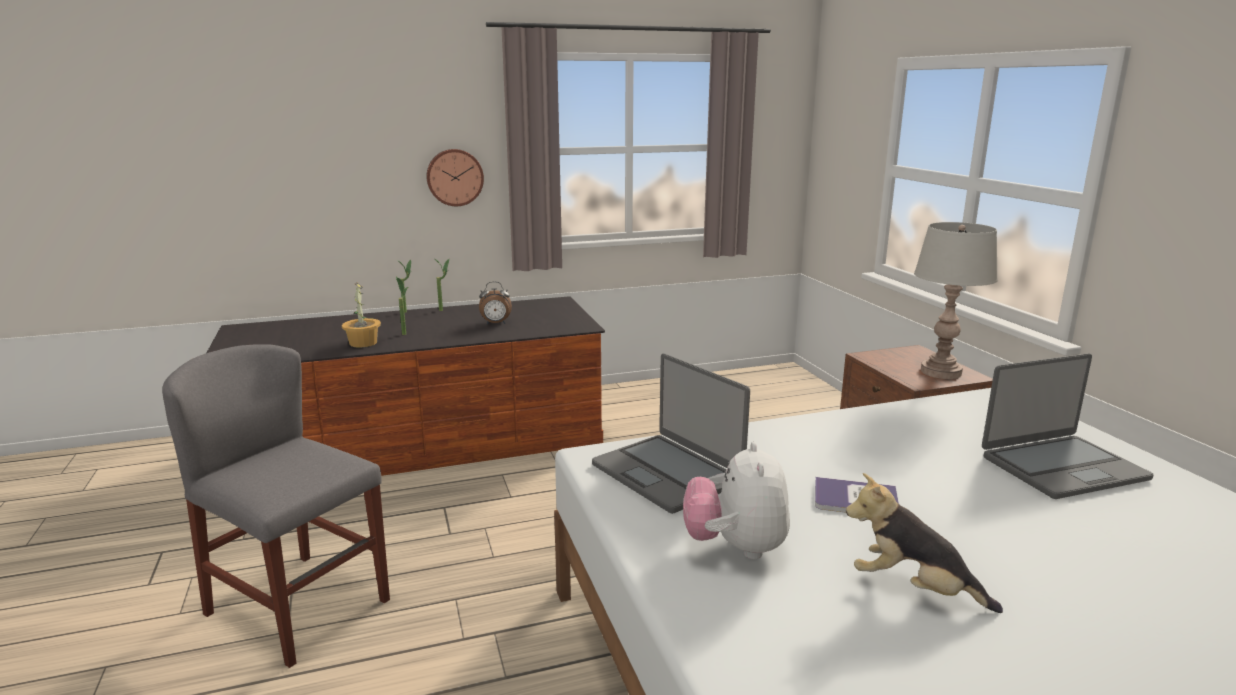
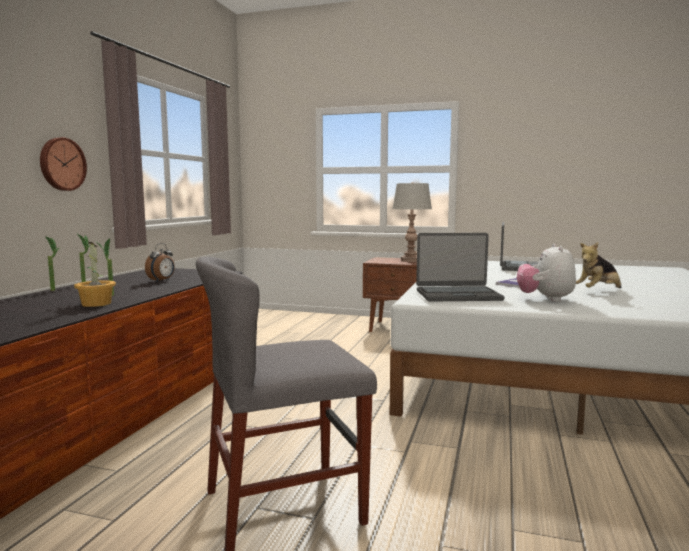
camera: 55 degrees left, 10 degrees down
plush toy [683,442,790,559] -> plush toy turned 60 degrees clockwise [517,244,576,302]

